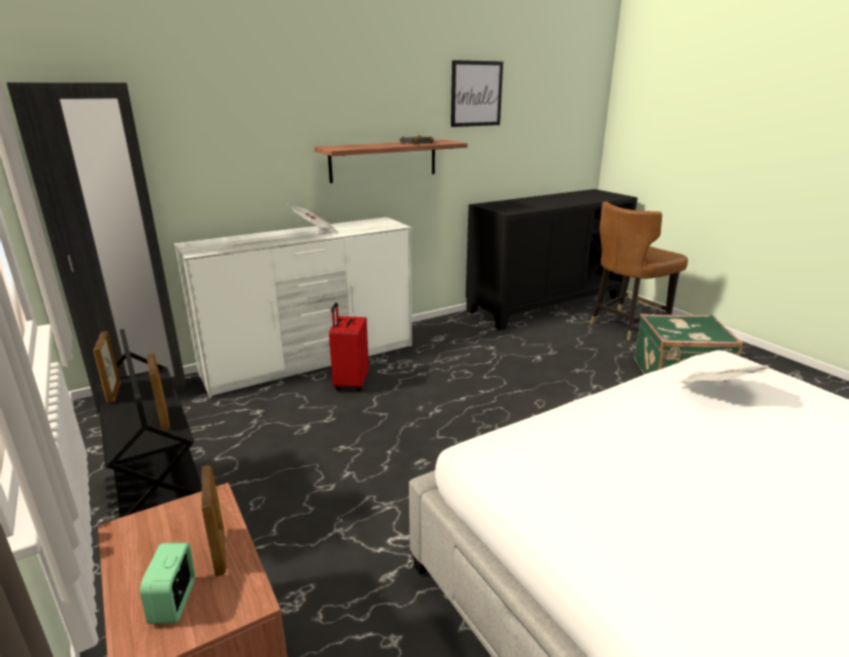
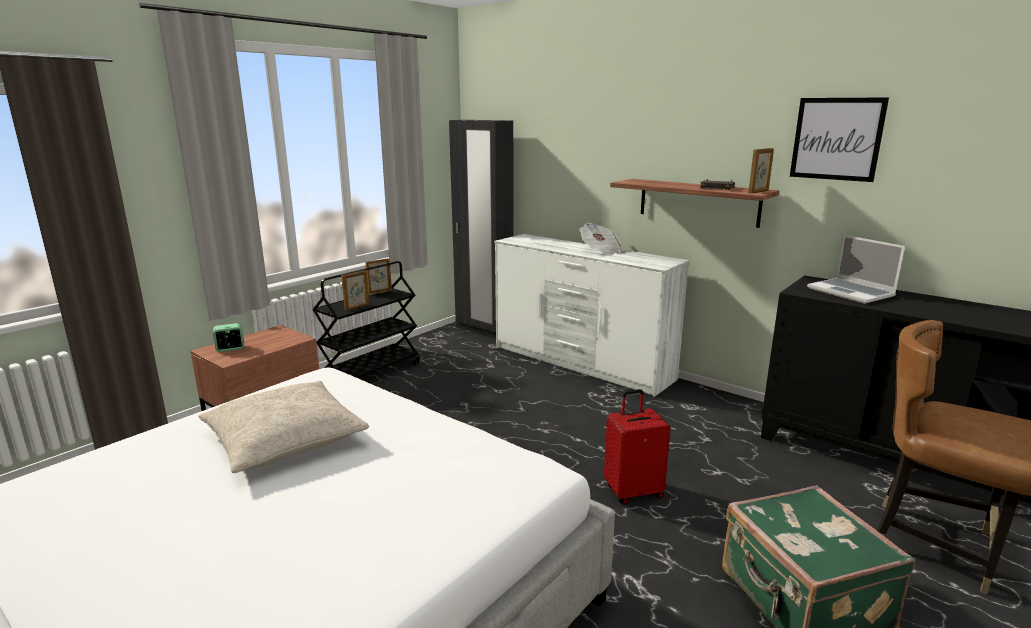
camera: 70 degrees right, 5 degrees down
picture frame [201,465,226,577] -> picture frame moved to [748,148,774,194]
red suitcase [329,302,369,391] -> red suitcase moved to [604,389,671,505]
newspaper [677,365,769,383] -> none
none -> beige pillow [198,381,369,473]
none -> laptop [807,235,905,304]

